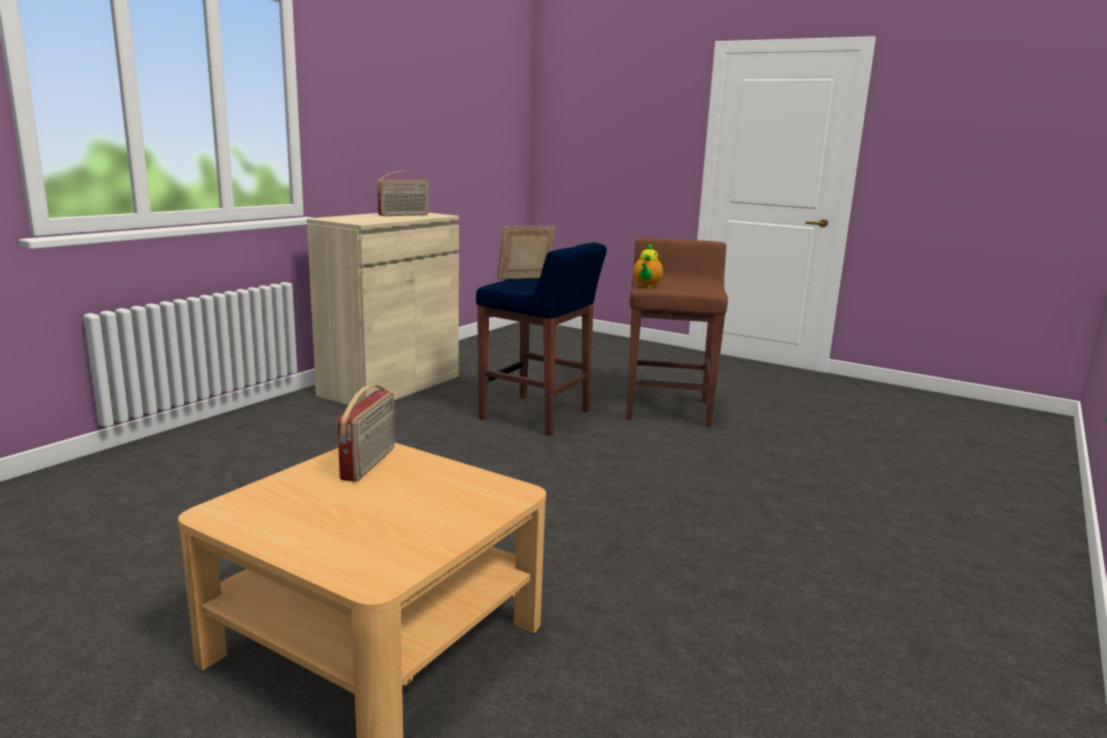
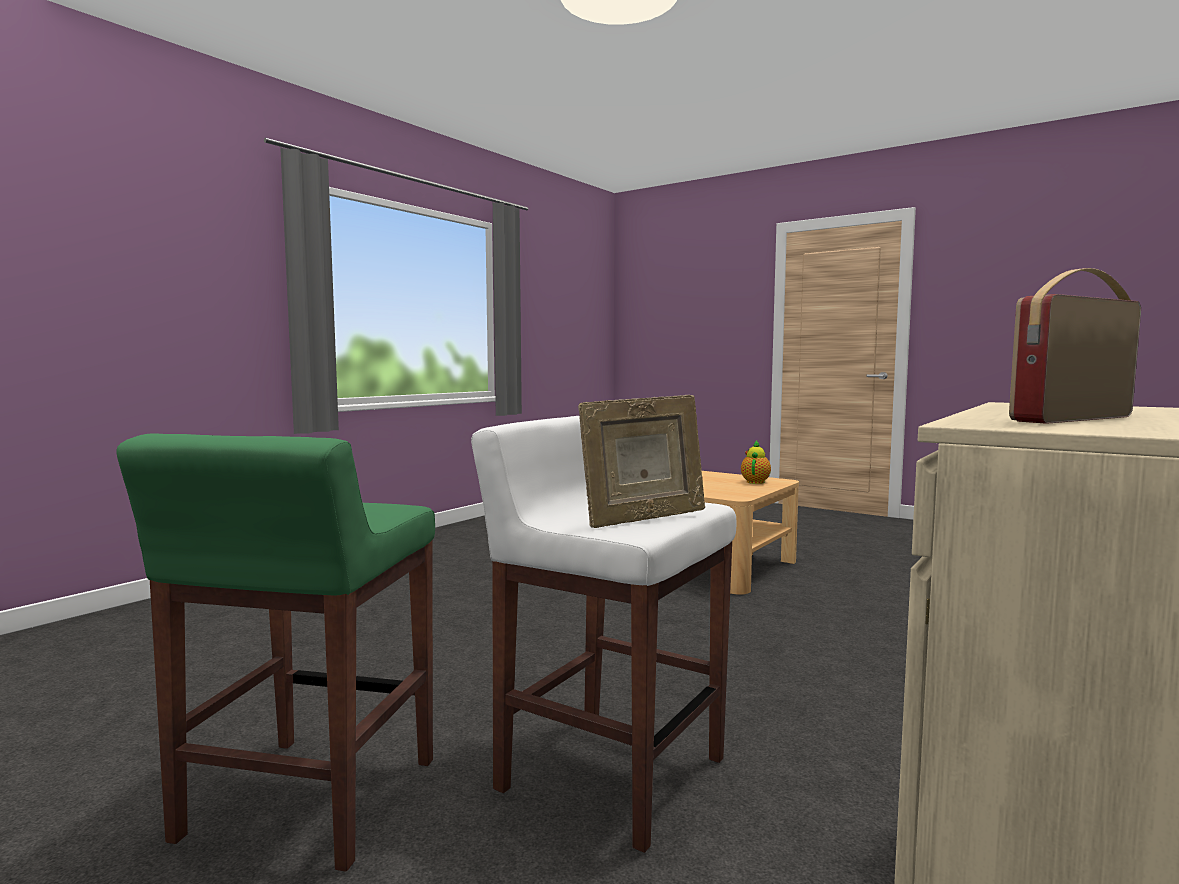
camera: 175 degrees left, 10 degrees down
radio [337,385,395,481] -> none
blue stool [476,242,607,435] -> white stool [471,416,736,853]
brown stool [626,238,728,426] -> green stool [116,433,435,872]
teapot [633,243,663,287] -> teapot moved to [741,440,771,484]

